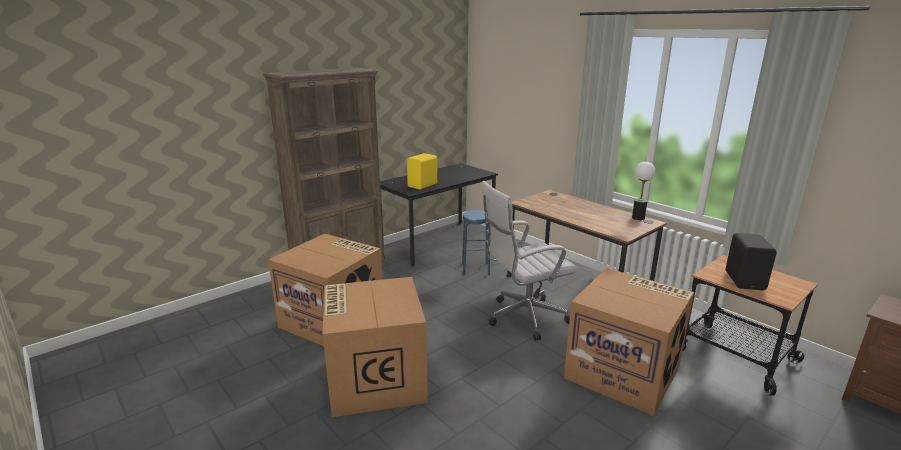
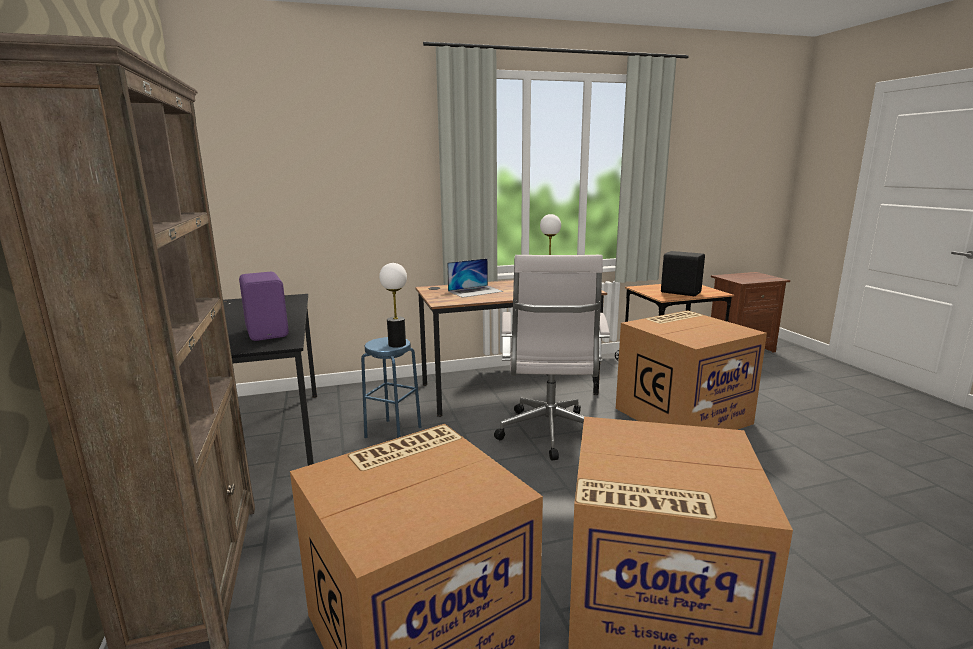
camera: 65 degrees left, 5 degrees down
yellow speaker [407,153,437,190] -> purple speaker [239,272,289,341]
none -> table lamp [379,263,407,347]
none -> laptop [447,258,503,298]

